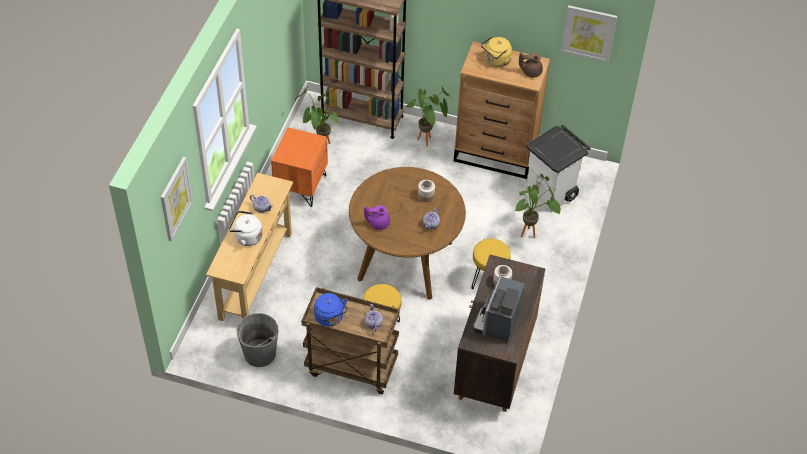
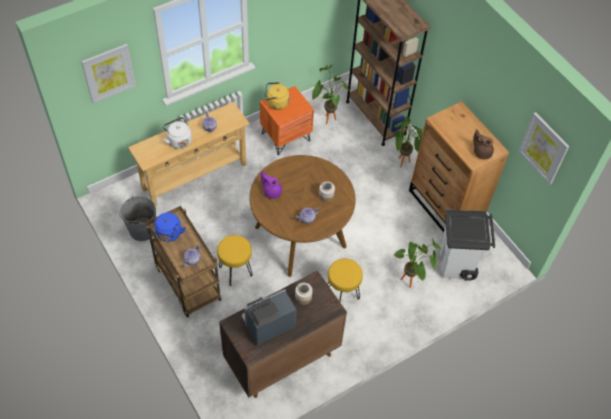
camera: 40 degrees right, 5 degrees up
yellow kettle [481,36,512,67] -> yellow kettle moved to [265,82,290,110]

